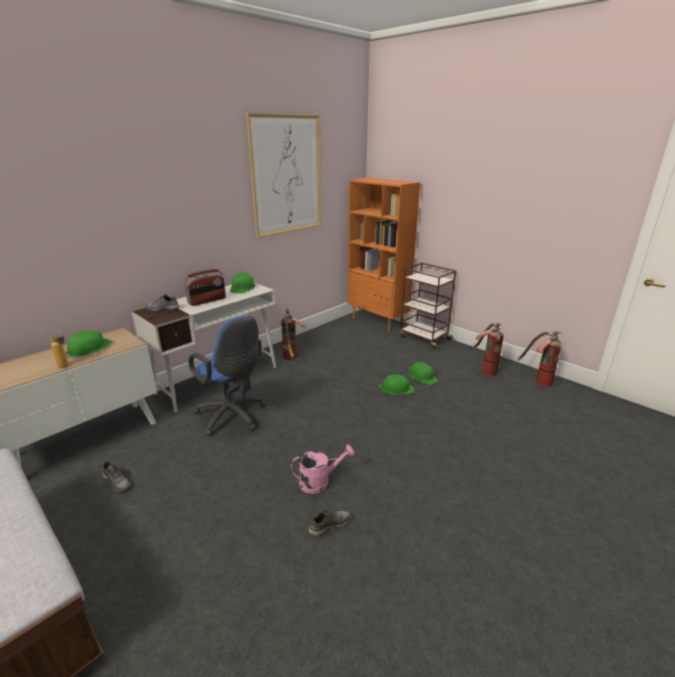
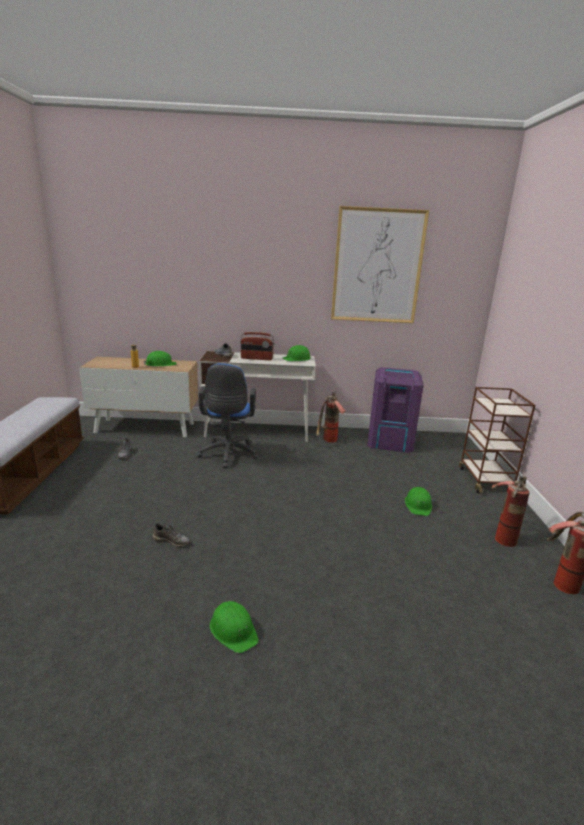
camera: 45 degrees right, 5 degrees down
pink watering can [291,445,354,494] -> none
orange bookcase [348,178,420,331] -> none
green hard hat [379,374,414,395] -> green hard hat moved to [210,601,259,653]
none -> purple trash can [367,367,424,453]

